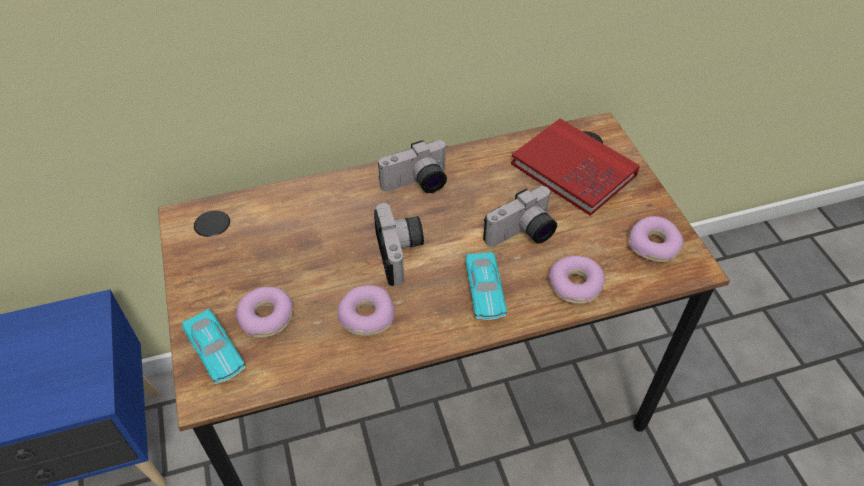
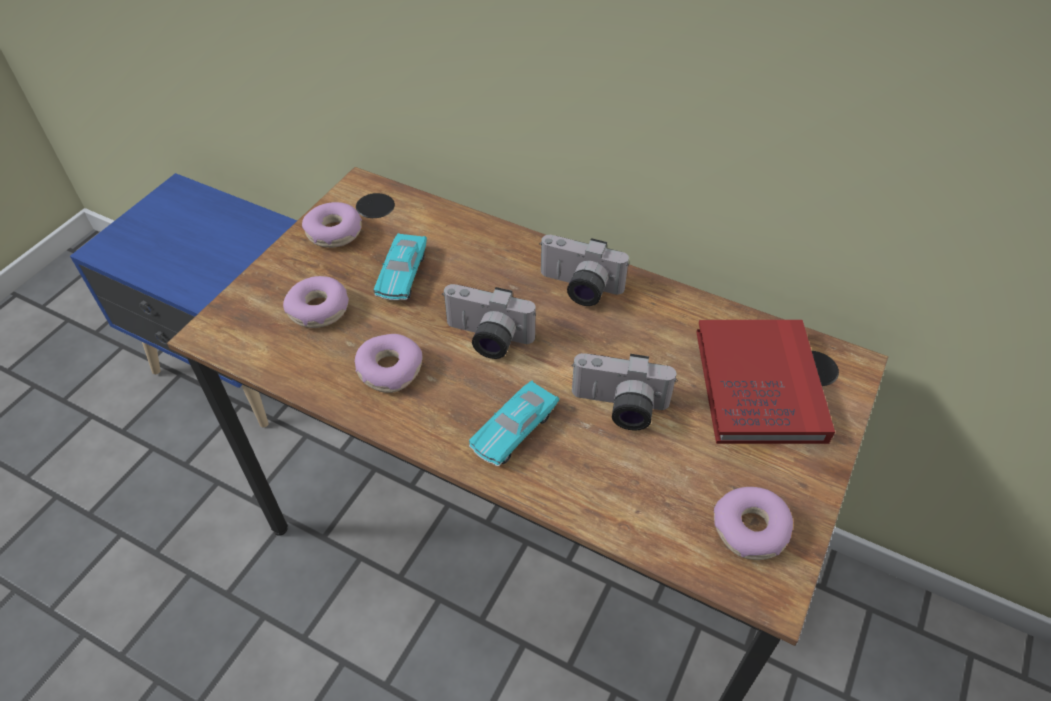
camera: 45 degrees right, 0 degrees up
turquoise toy car [182,309,245,384] -> turquoise toy car moved to [373,233,427,300]
camera [374,203,424,286] -> camera turned 75 degrees clockwise [442,284,536,359]
donut [549,256,605,304] -> donut moved to [302,202,362,248]

